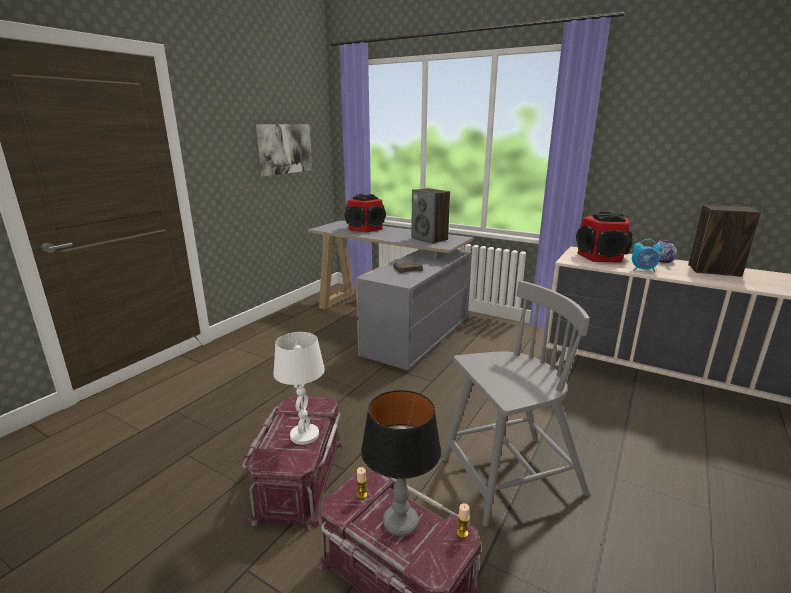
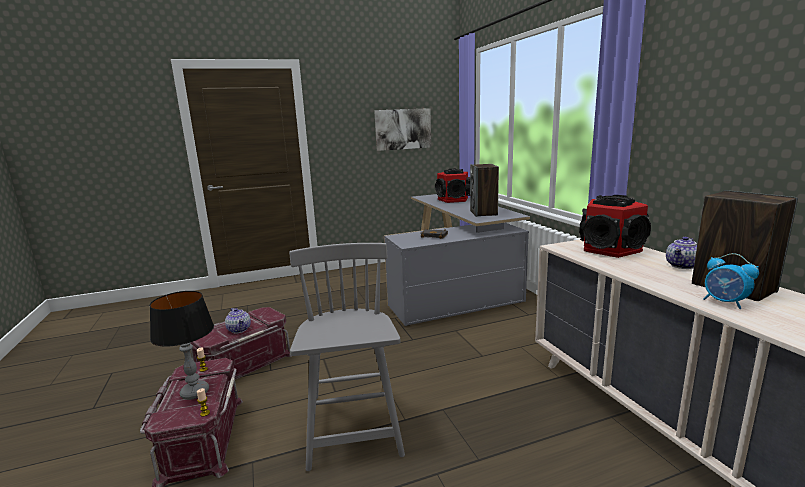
camera: 40 degrees right, 5 degrees down
white table lamp [273,332,325,445] -> teapot [225,308,251,333]
grey chair [443,281,590,527] -> grey chair turned 120 degrees counterclockwise [289,243,405,471]
alarm clock [632,239,663,273] -> alarm clock moved to [704,253,759,309]

